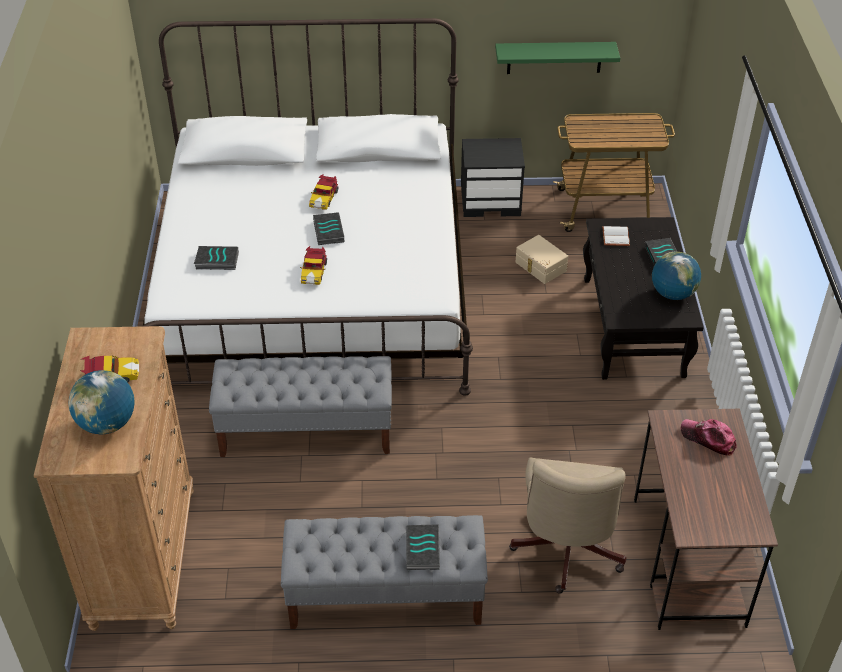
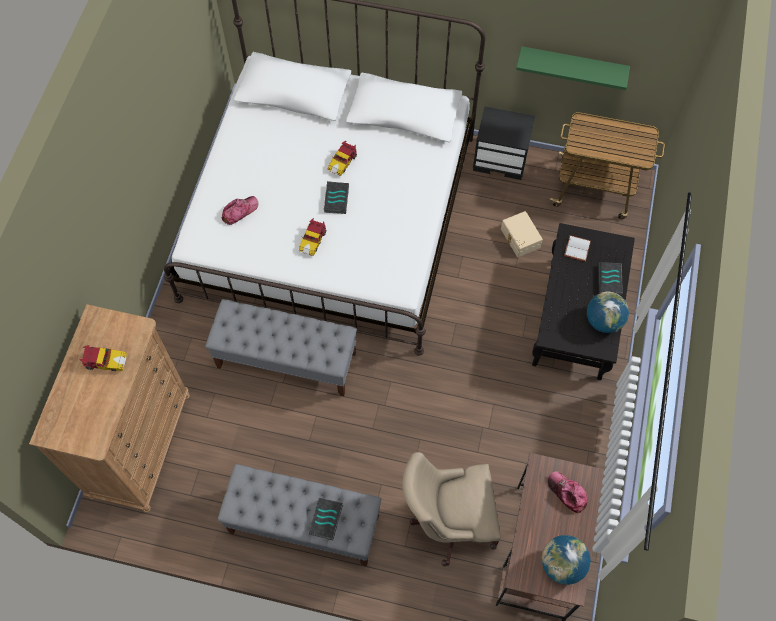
camera: 15 degrees right, 20 degrees up
globe [68,370,135,434] -> globe moved to [542,535,591,585]
book [194,246,239,270] -> cap [222,196,258,225]
beige office chair [509,457,626,594] -> beige office chair turned 60 degrees clockwise [402,452,501,567]

